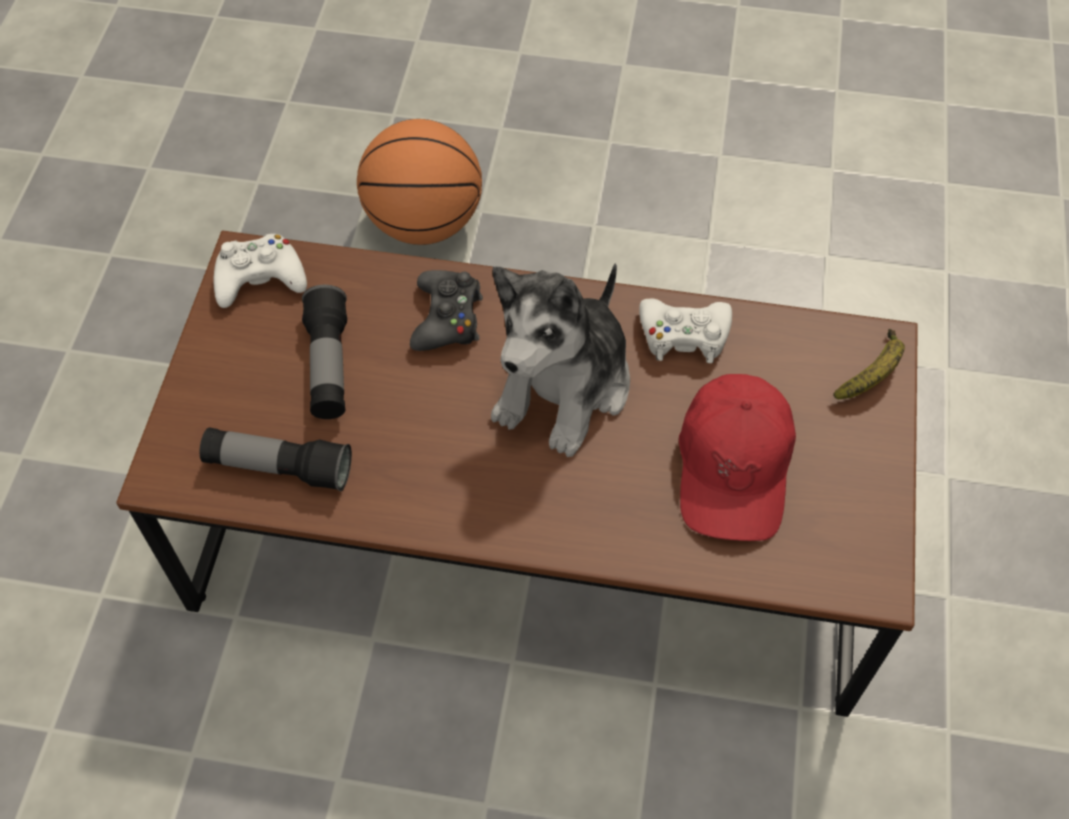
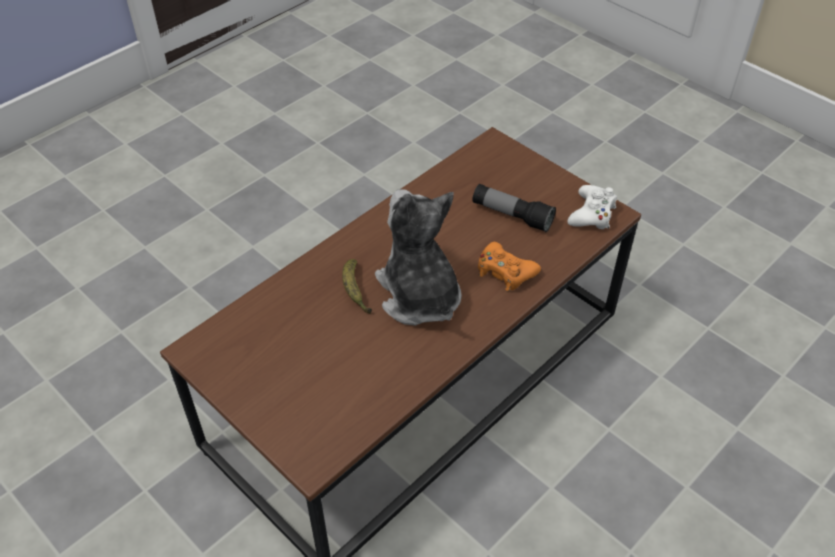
camera: 125 degrees right, 10 degrees down
flashlight [200,427,352,491] -> none
basketball [357,119,482,245] -> none
black game controller [410,270,483,351] -> orange game controller [478,242,541,291]
white game controller [639,299,732,363] -> none
red cap [679,374,796,541] -> none
banana [833,329,905,399] -> banana moved to [342,259,372,314]

